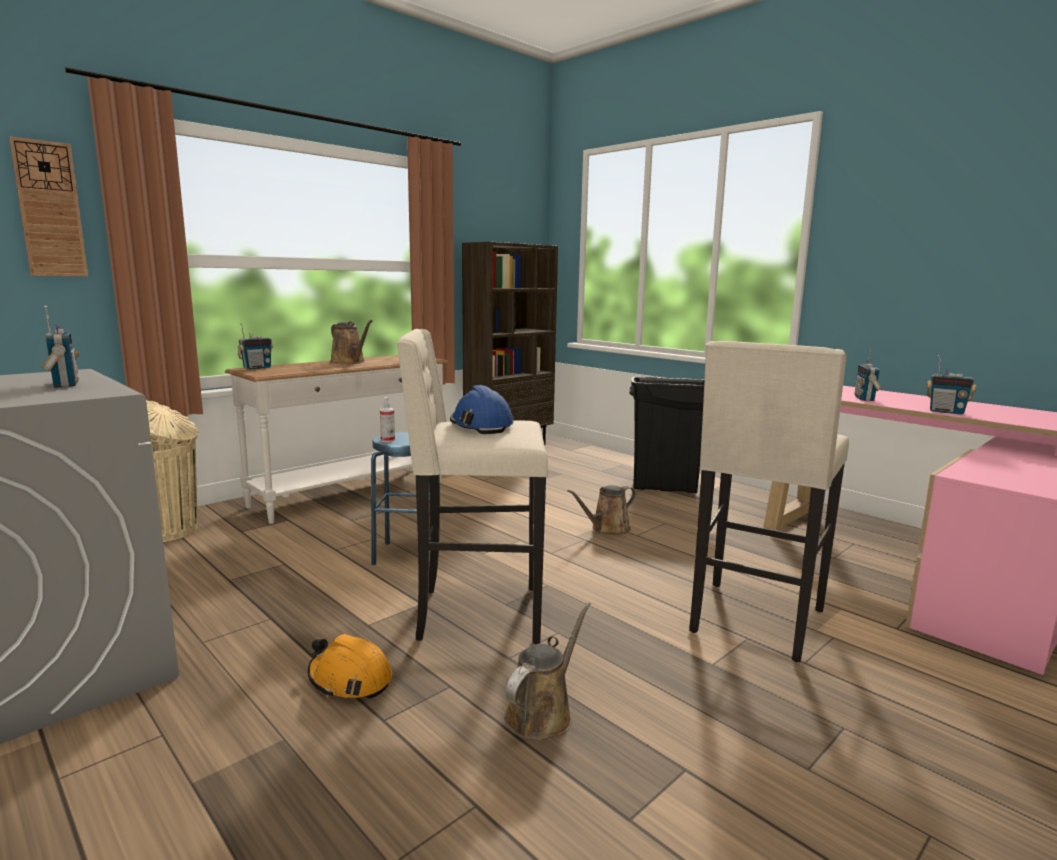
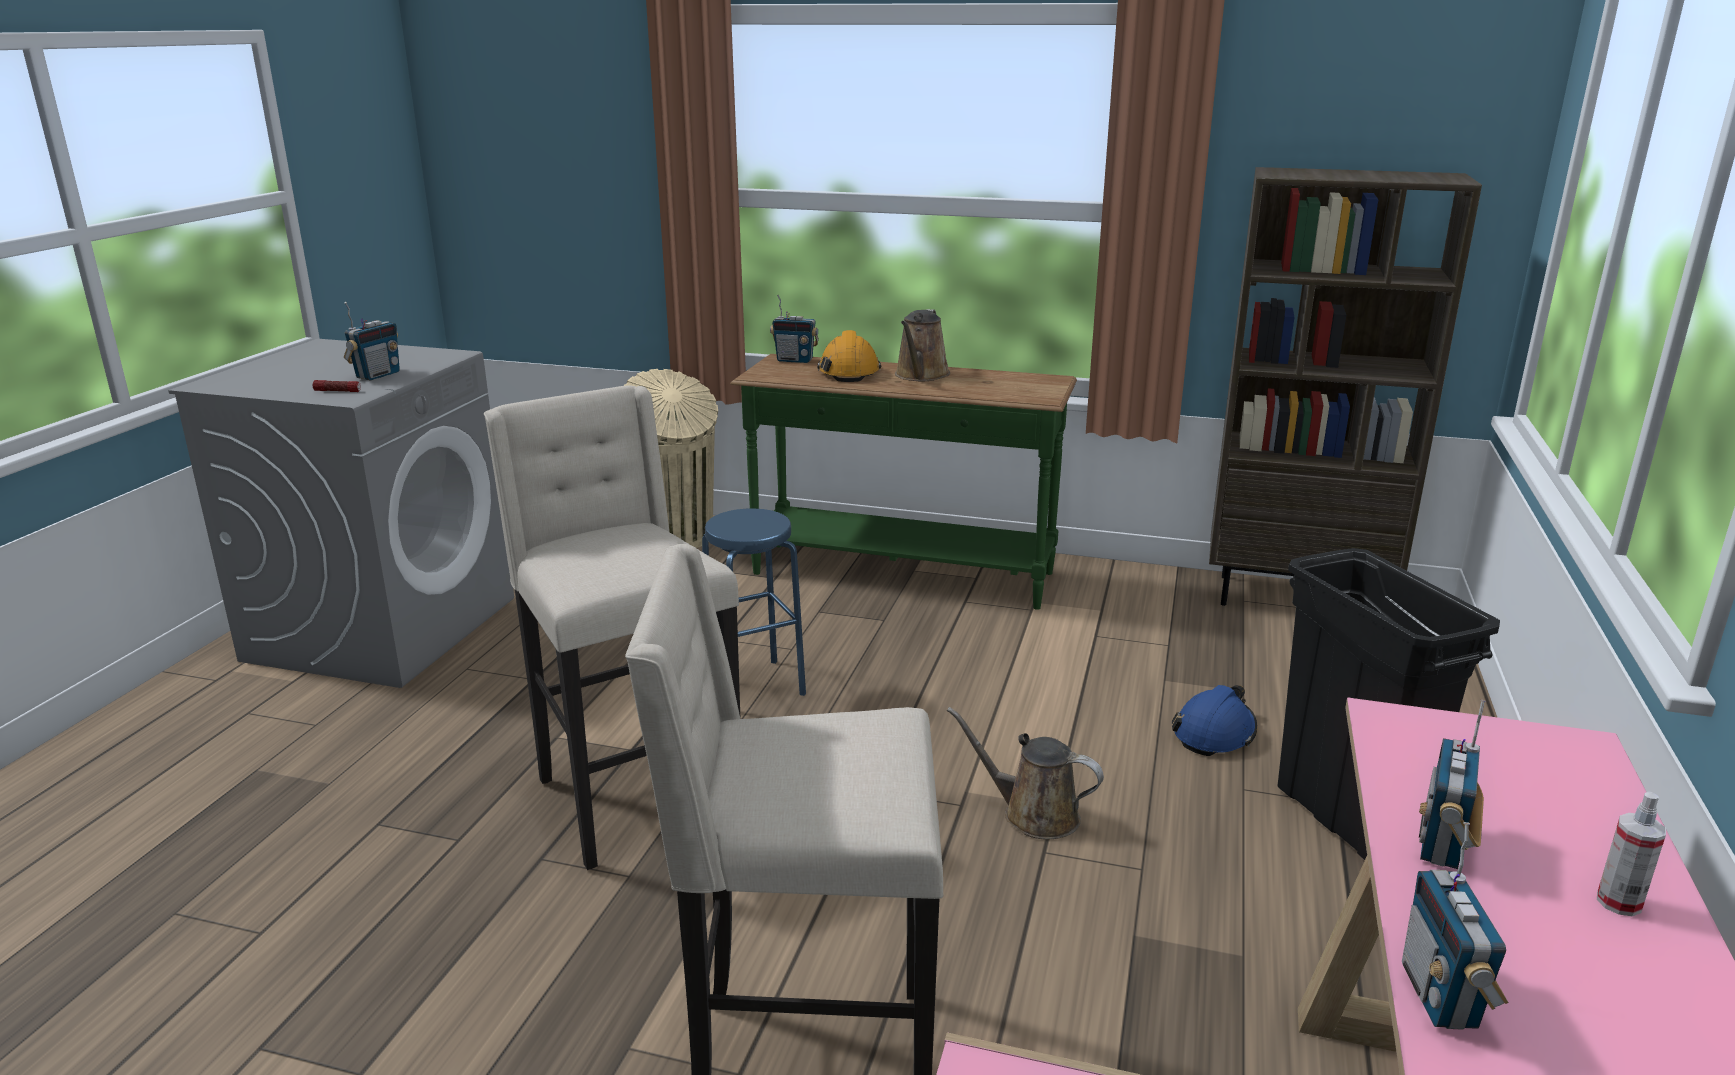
camera: 60 degrees right, 10 degrees up
wall clock [9,137,88,276] -> none
white console table [225,355,450,524] -> green console table [730,354,1077,610]
orange hard hat [308,634,392,699] -> orange hard hat moved to [817,330,882,382]
spray bottle [380,397,395,442] -> spray bottle moved to [1597,792,1666,916]
blue hard hat [450,385,514,434] -> blue hard hat moved to [1172,685,1257,756]
brown watering can [505,602,591,741] -> none
radio [854,347,882,401] -> radio turned 45 degrees counterclockwise [1419,699,1486,869]
none -> flashlight [313,380,361,392]

